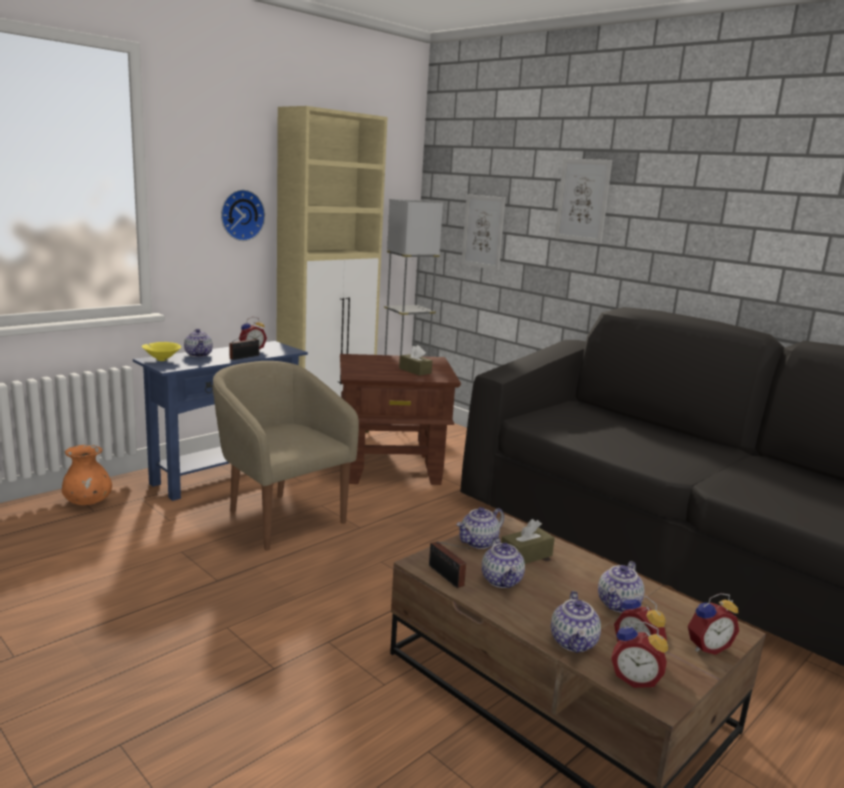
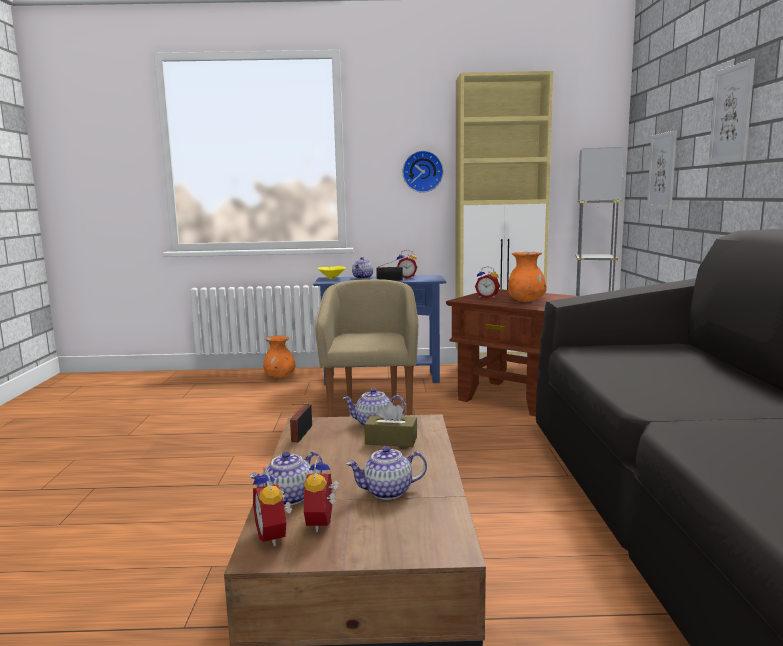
camera: 45 degrees right, 5 degrees down
brown tissue box [399,345,432,376] -> orange vase [508,252,547,302]
teapot [482,537,525,588] -> none
alarm clock [688,593,739,655] -> alarm clock moved to [475,267,500,298]

